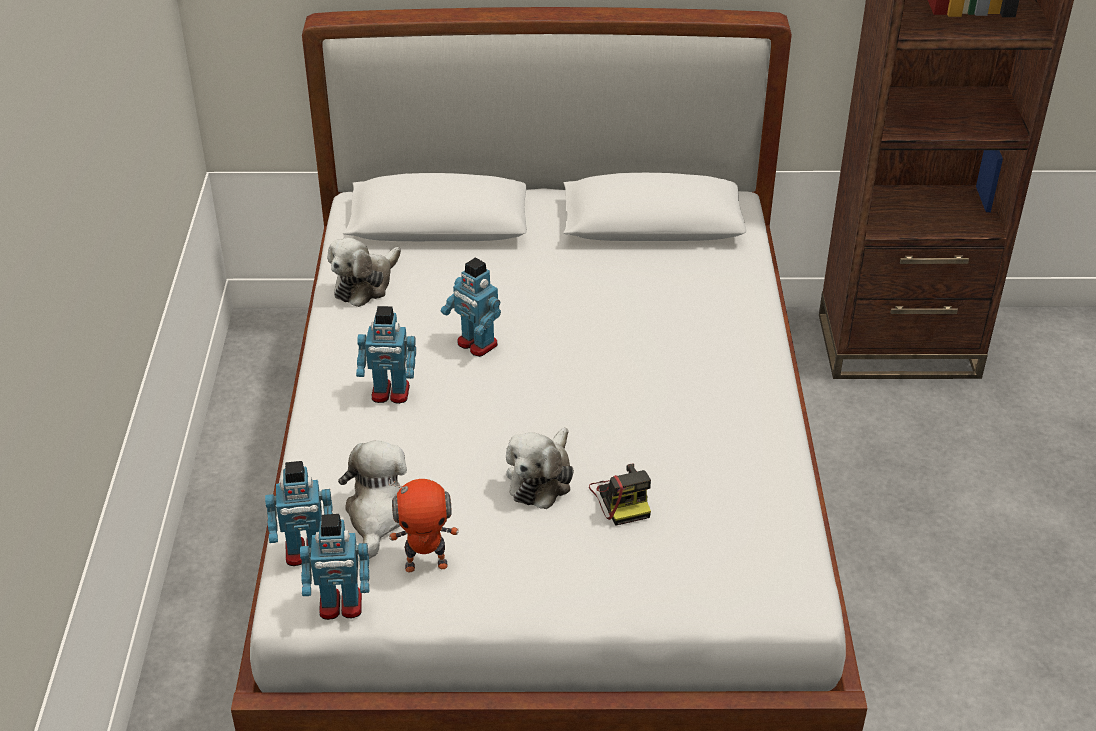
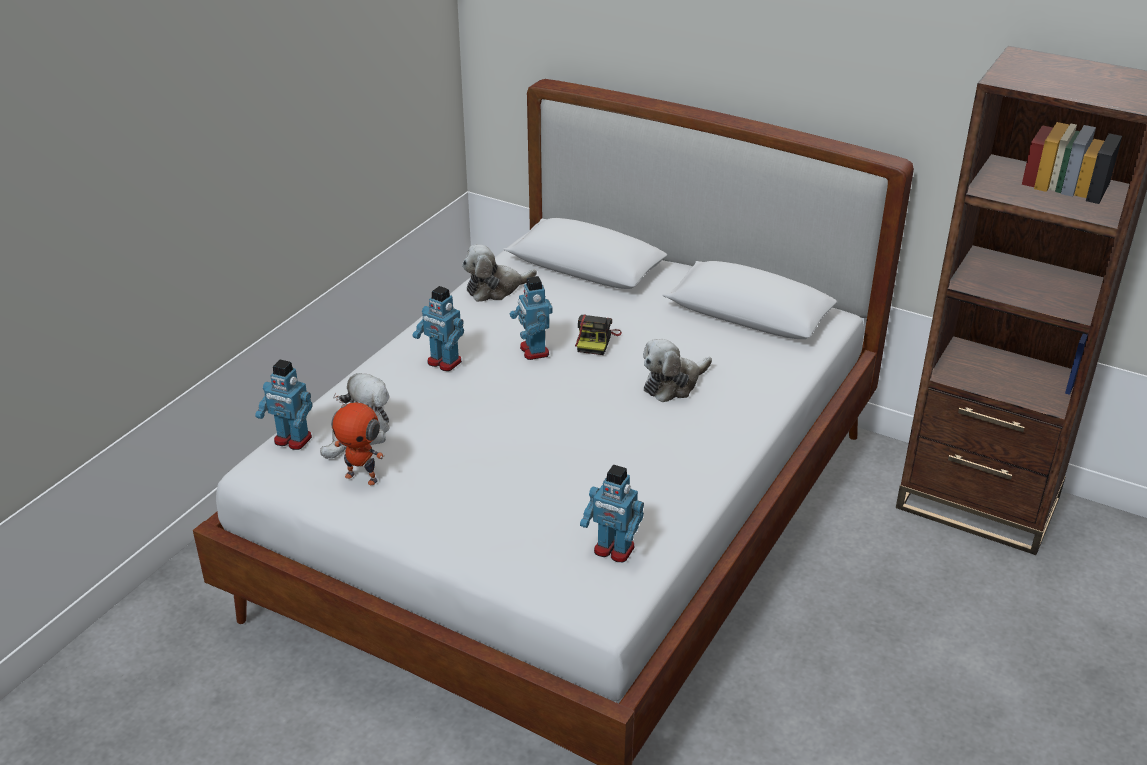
camera: 30 degrees right, 5 degrees down
toy robot [300,514,369,620] -> toy robot moved to [580,464,644,562]
plush toy [506,427,574,509] -> plush toy moved to [643,339,712,402]
camera [589,463,651,526] -> camera moved to [575,315,622,355]

